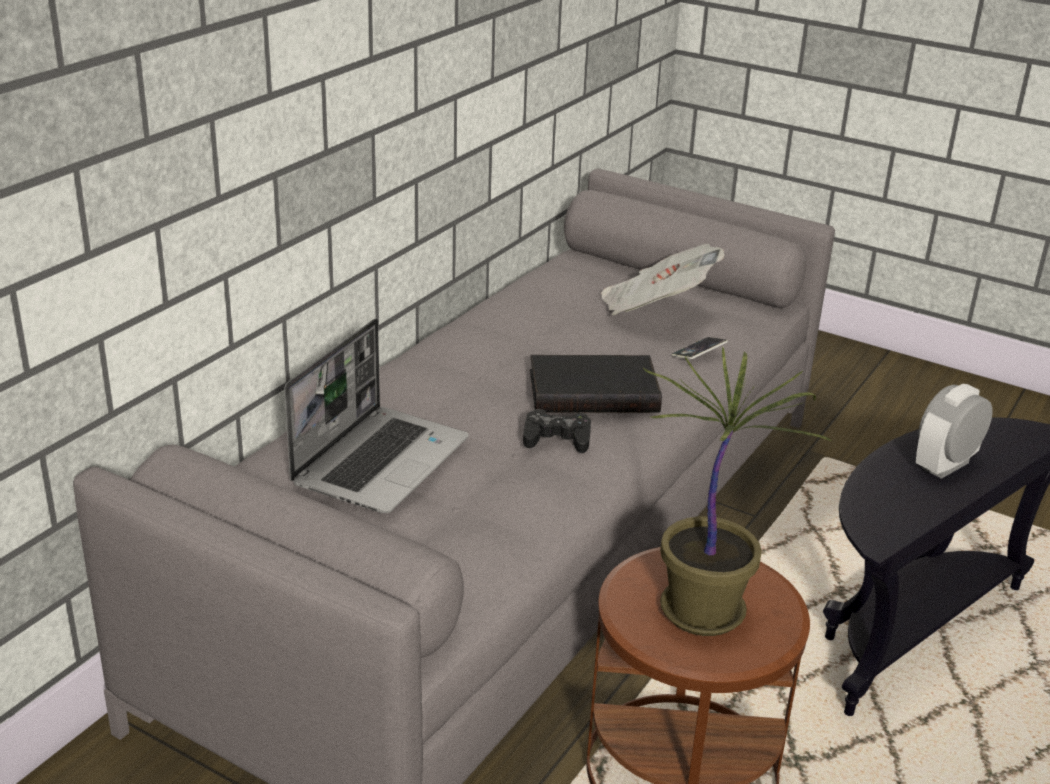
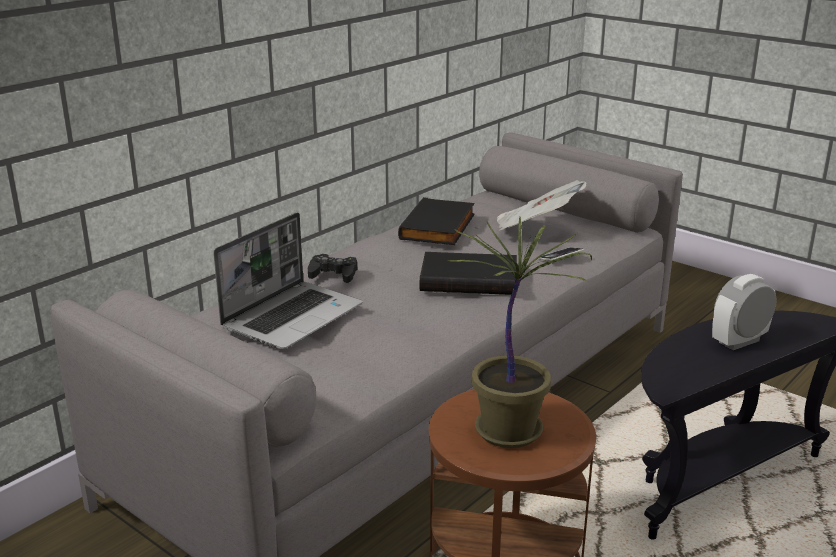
camera: 10 degrees right, 5 degrees down
black game controller [523,409,591,453] -> black game controller moved to [308,254,358,283]
none -> black book [398,197,475,245]

